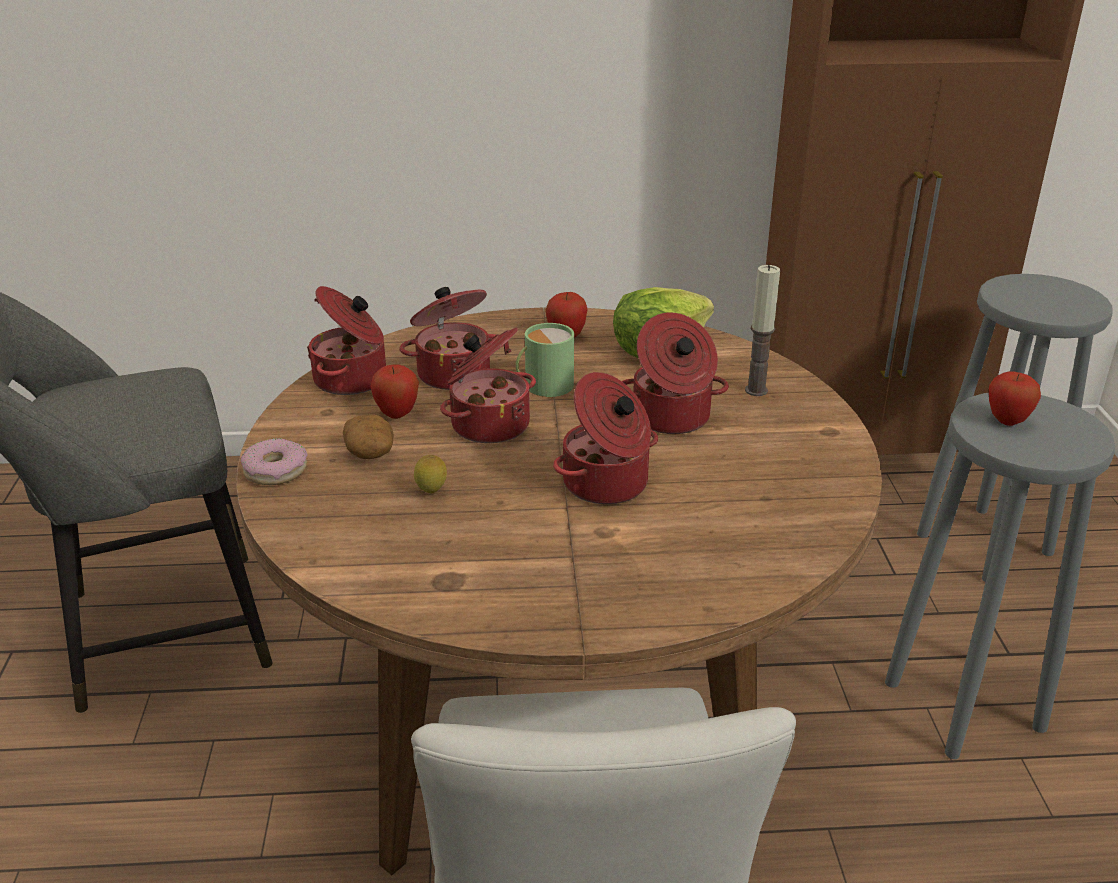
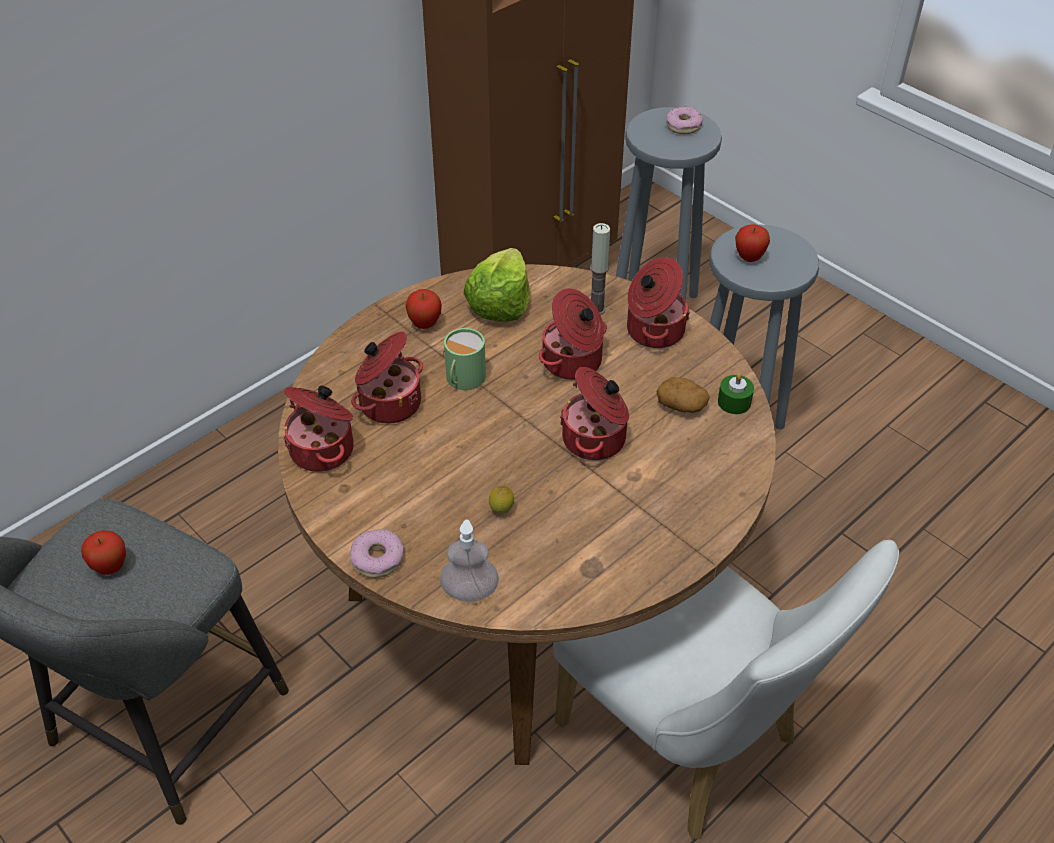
camera: 40 degrees left, 15 degrees up
potato [343,414,394,459] -> potato moved to [657,377,710,413]
apple [370,365,419,419] -> apple moved to [81,530,126,575]
cooking pot [440,328,536,443] -> cooking pot moved to [627,257,690,348]
none -> soap dispenser [440,520,499,602]
none -> donut [666,107,703,134]
none -> green candle [718,373,754,414]

